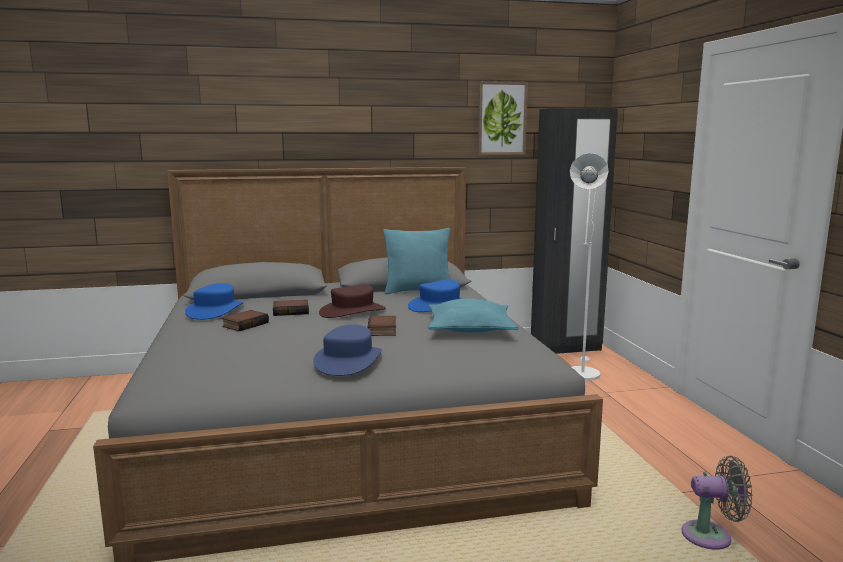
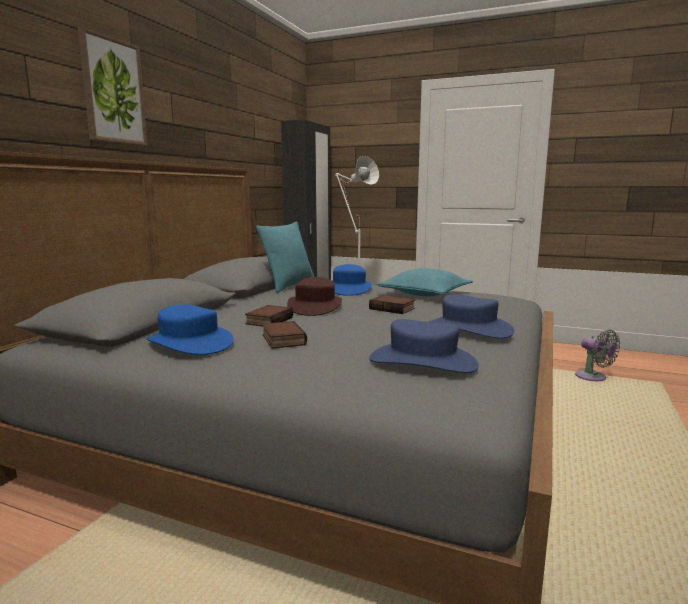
camera: 55 degrees left, 0 degrees up
picture [478,81,528,155] -> picture moved to [77,27,147,146]
grey fan [682,456,753,550] -> grey fan turned 105 degrees clockwise [575,329,620,381]
none -> blue hat [369,319,479,373]

